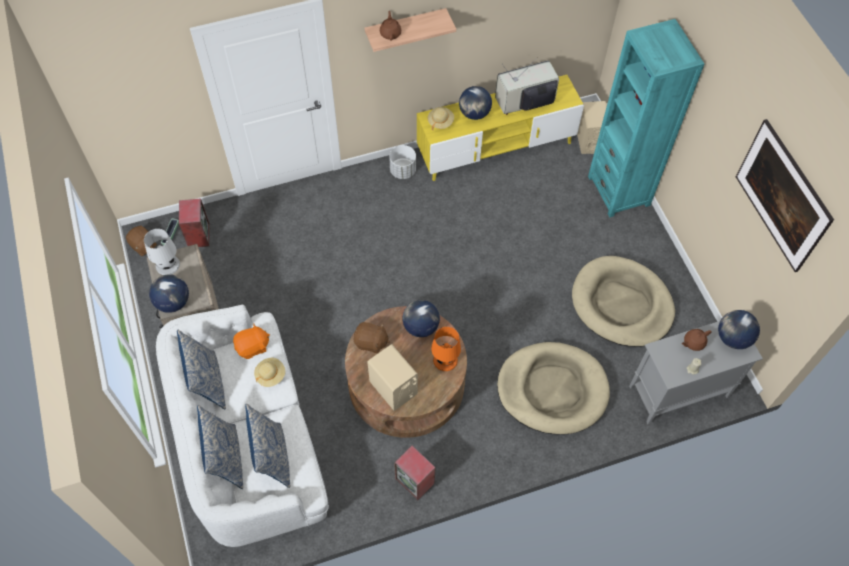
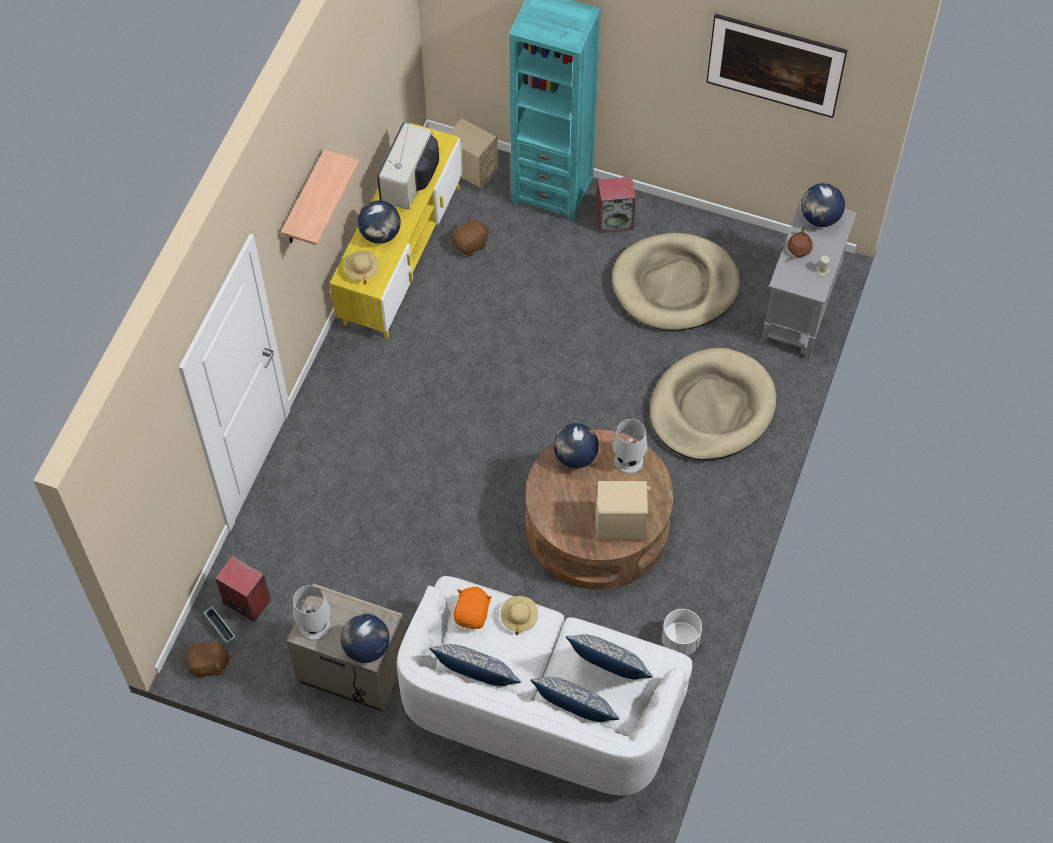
camera: 50 degrees left, 0 degrees up
brown plush toy [353,322,390,354] -> brown plush toy moved to [451,217,488,256]
brown teapot [380,11,401,40] -> none
white planter [389,145,416,179] -> white planter moved to [662,609,702,656]
speaker [394,446,436,500] -> speaker moved to [596,177,636,233]
orange table lamp [431,327,461,371] -> white table lamp [612,419,648,474]

